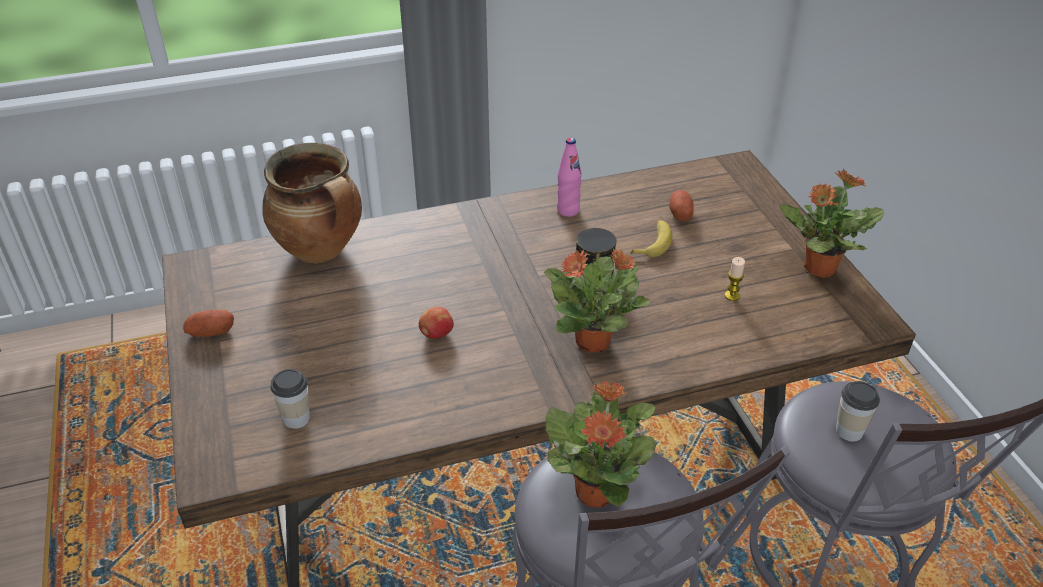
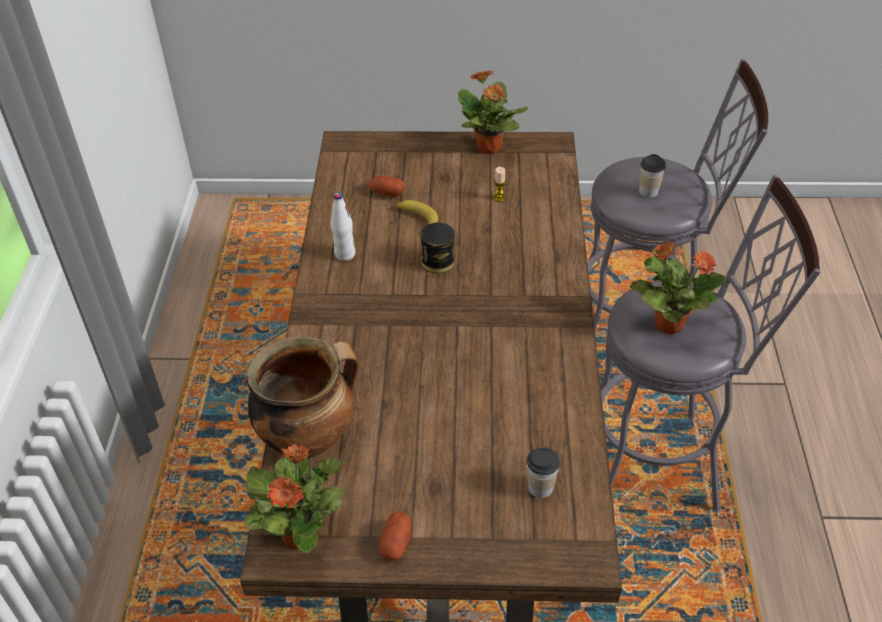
camera: 70 degrees left, 5 degrees up
apple [419,307,454,339] -> none
potted plant [544,248,650,352] -> potted plant moved to [244,444,344,554]
pink bottle [557,138,582,217] -> white bottle [331,192,355,261]

